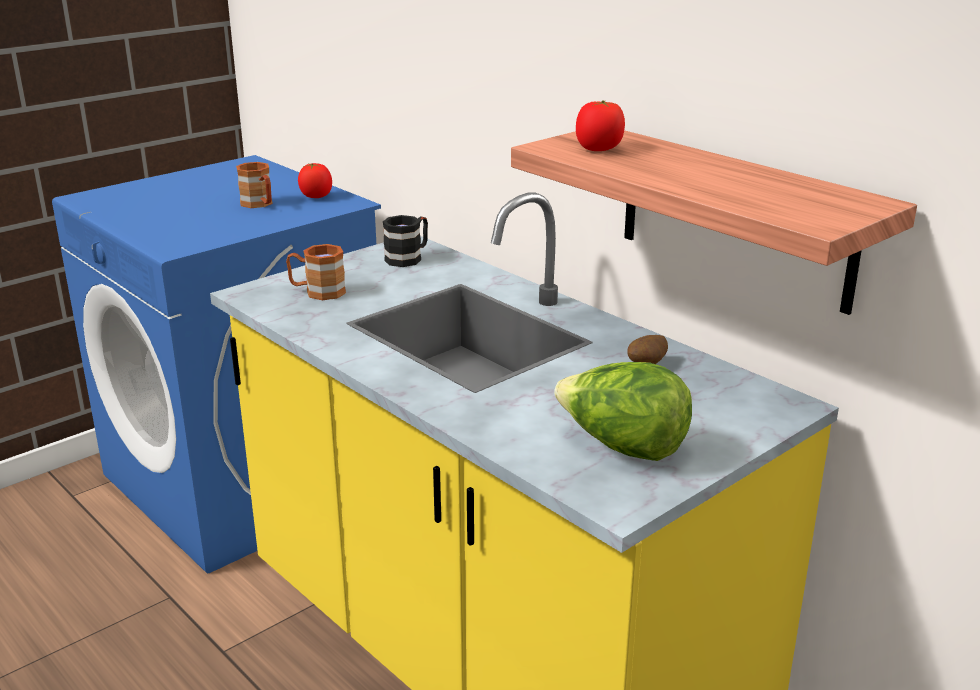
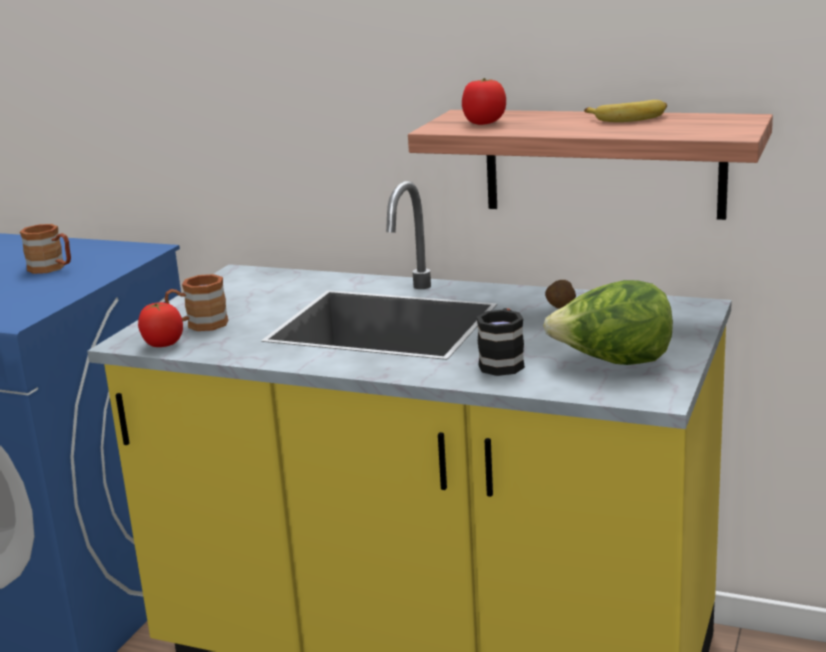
camera: 25 degrees left, 5 degrees down
tomato [298,163,332,198] -> tomato moved to [138,302,183,347]
black mug [383,215,428,267] -> black mug moved to [477,308,525,376]
none -> banana [584,100,667,122]

